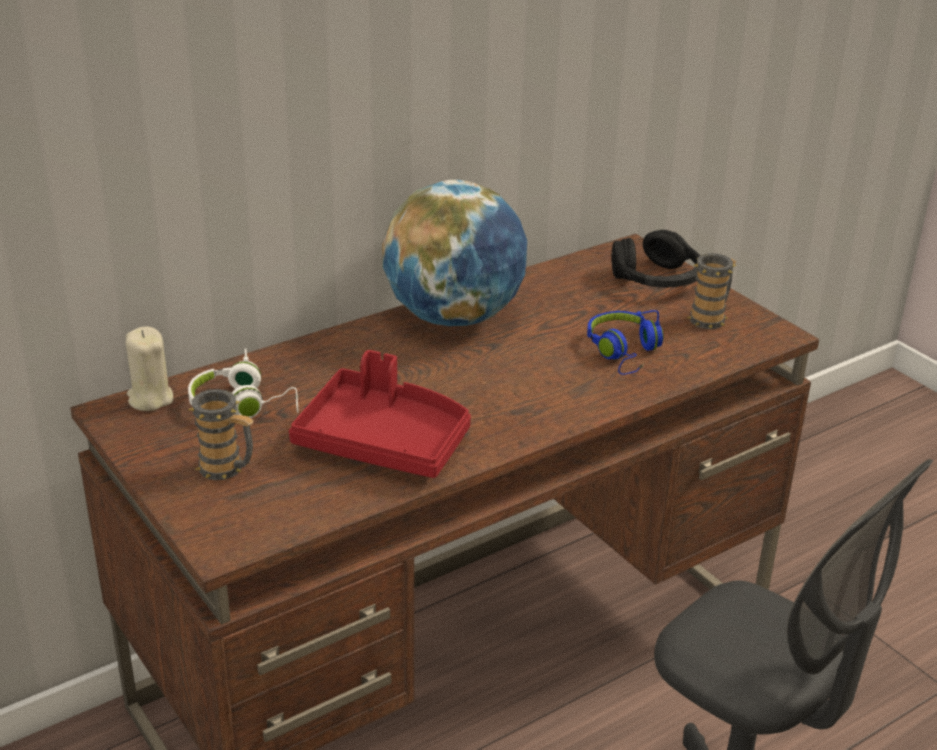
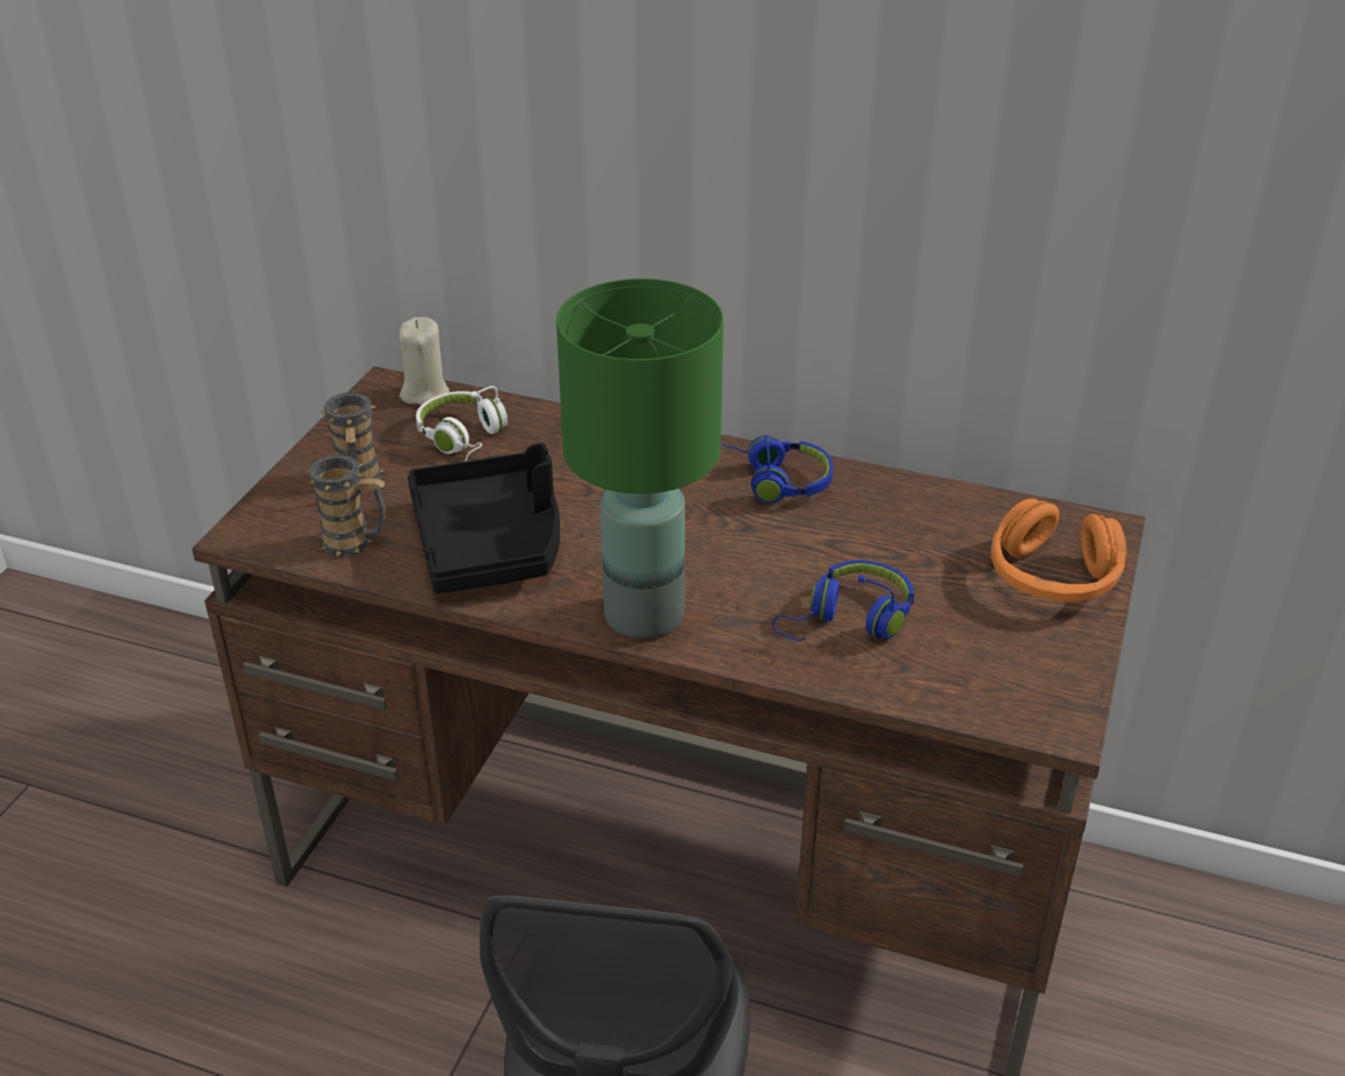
camera: 55 degrees right, 5 degrees up
red tray [289,350,471,478] -> black tray [407,443,560,593]
globe [382,180,527,326] -> blue headphones [721,435,833,504]
black headphones [611,230,700,288] -> orange headphones [991,499,1127,602]
mug [687,253,736,329] -> mug moved to [307,455,385,557]
none -> green table lamp [556,278,724,639]

